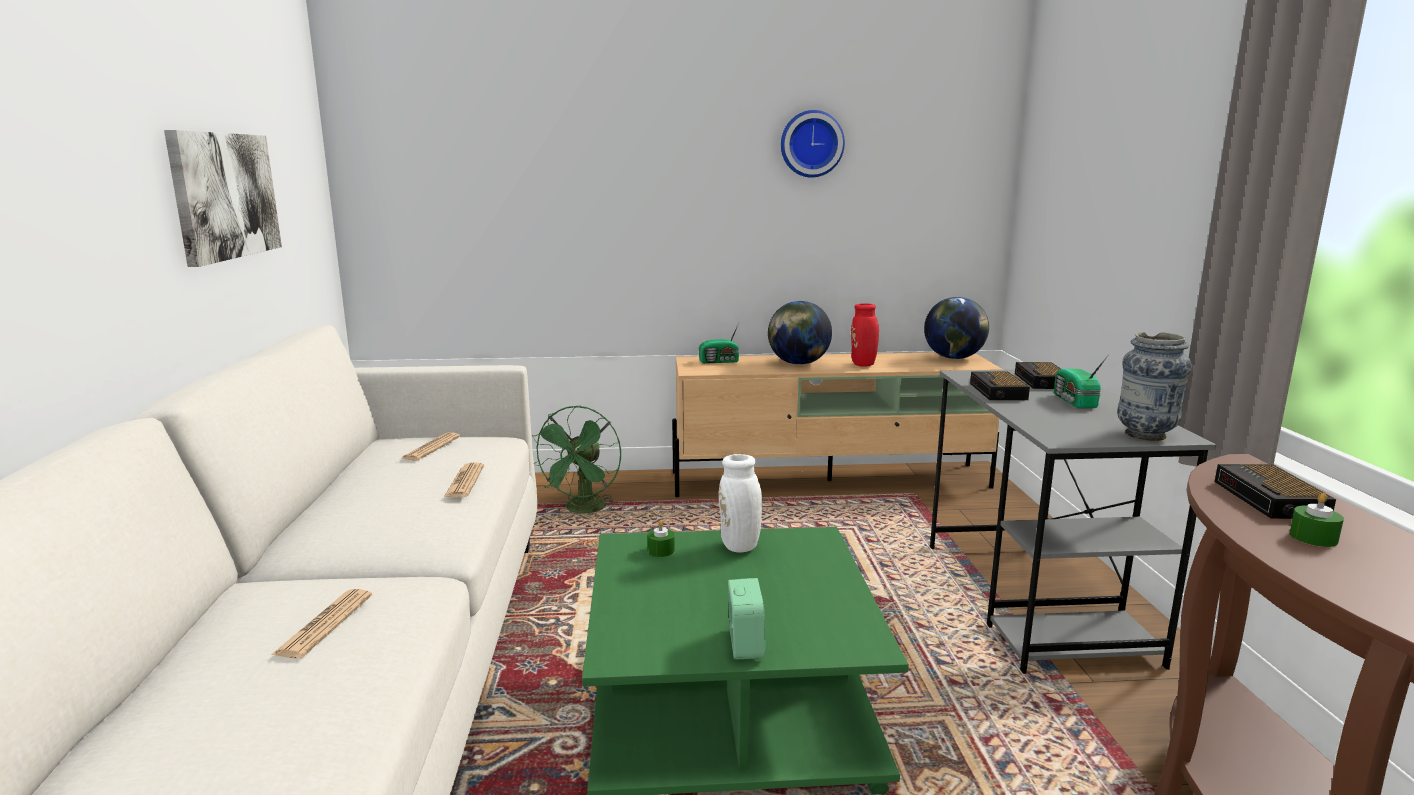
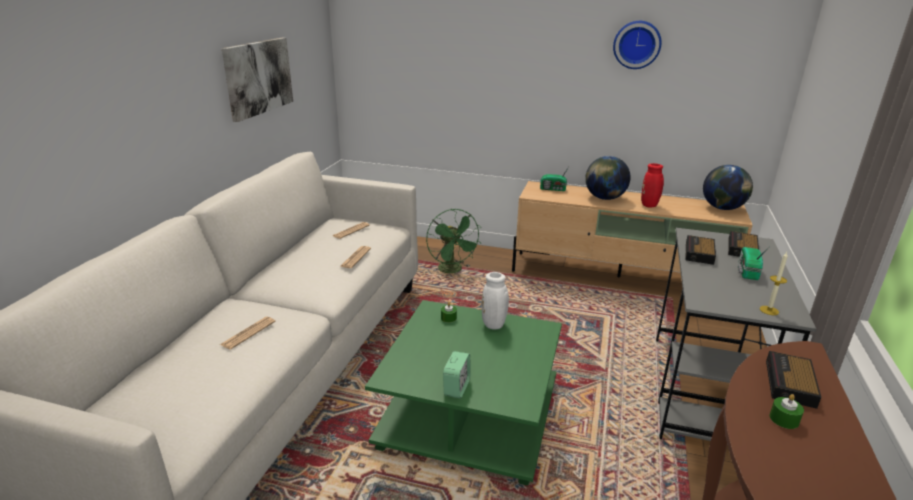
camera: 20 degrees right, 10 degrees up
green fan [532,405,621,513] -> green fan turned 60 degrees counterclockwise [426,209,482,273]
vase [1117,332,1192,441] -> candle [760,252,788,315]

